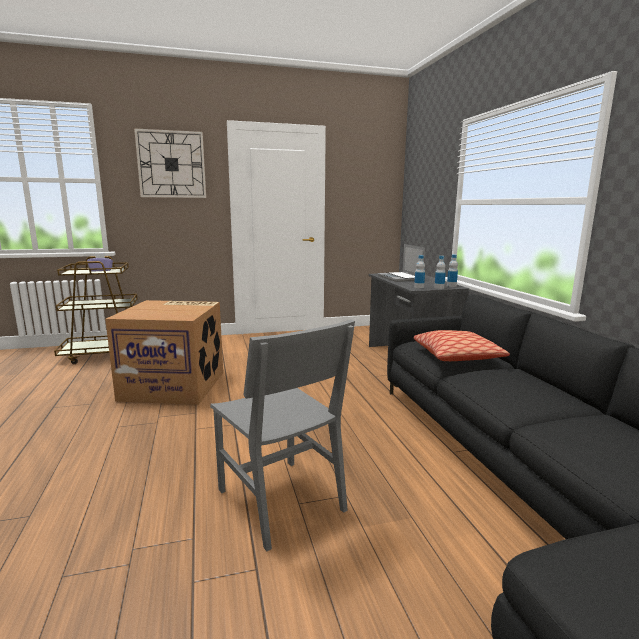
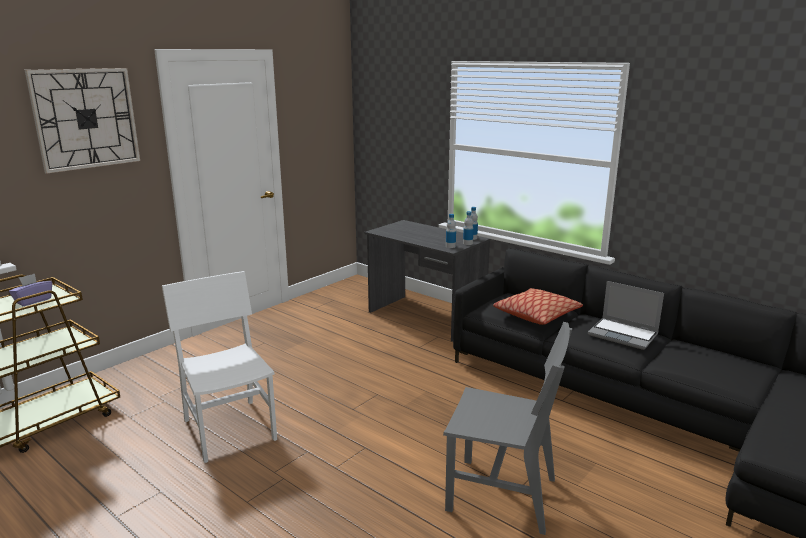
camera: 35 degrees left, 5 degrees up
cardboard box [105,300,223,405] -> white chair [162,271,277,463]
laptop [378,244,425,282] -> laptop moved to [588,281,664,350]

